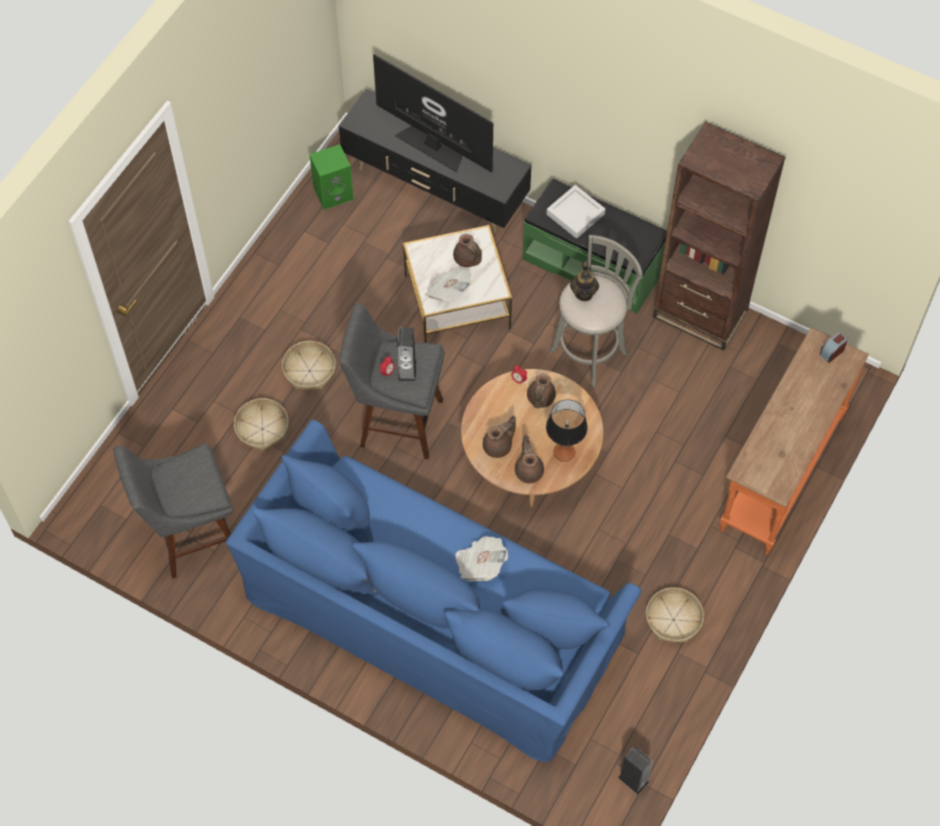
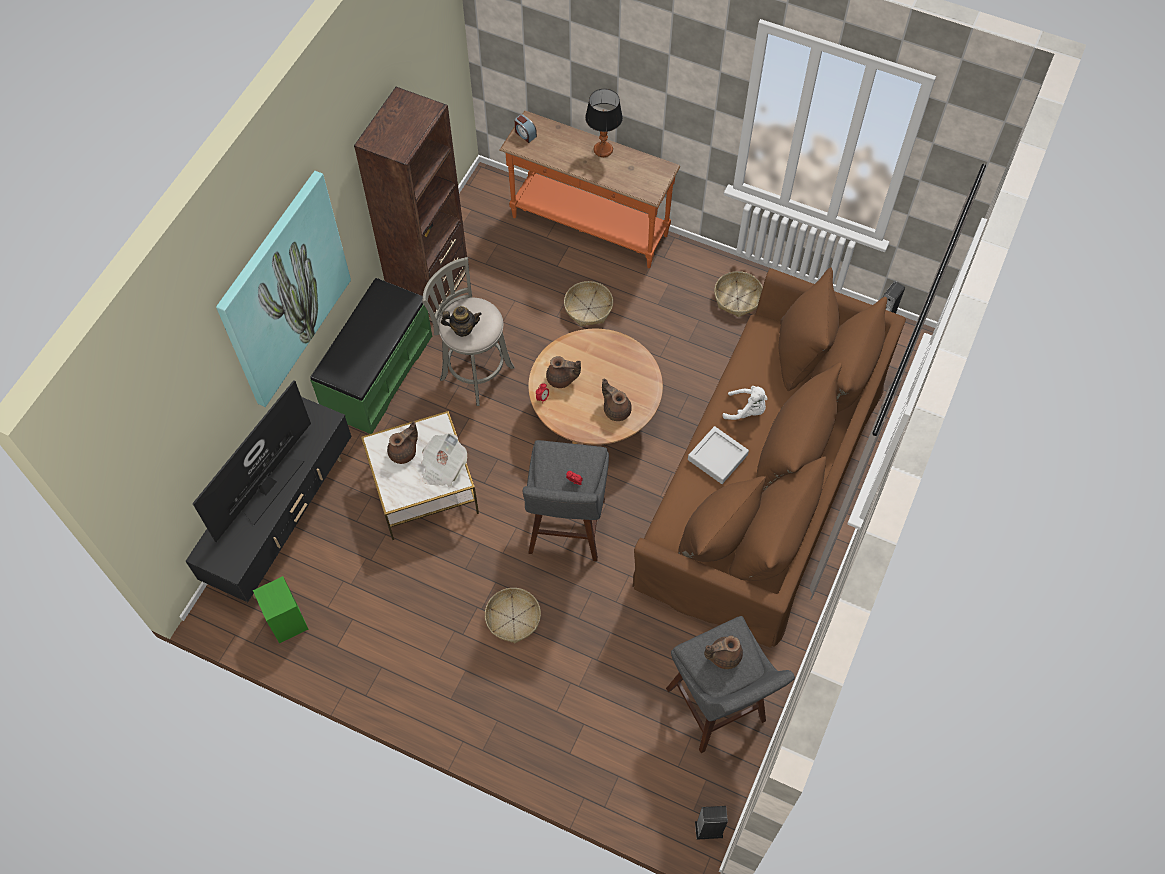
camera: 95 degrees left, 0 degrees up
blue sofa [226,420,641,762] -> brown sofa [632,267,906,648]
basket [234,398,288,451] -> basket moved to [564,281,613,327]
speaker [397,327,417,382] -> speaker moved to [695,806,728,840]
newspaper [455,536,508,581] -> white plush toy [723,386,768,420]
brown teapot [515,435,544,484] -> brown teapot moved to [704,635,743,669]
table lamp [546,399,588,462] -> table lamp moved to [585,89,623,157]
grey tray [547,185,605,238] -> grey tray moved to [688,426,749,484]
none -> picture [216,171,351,407]

